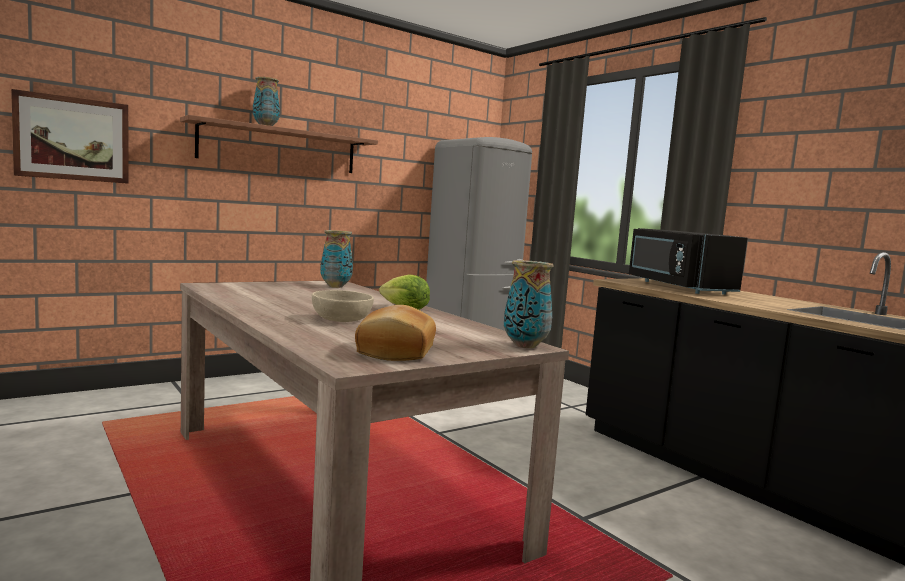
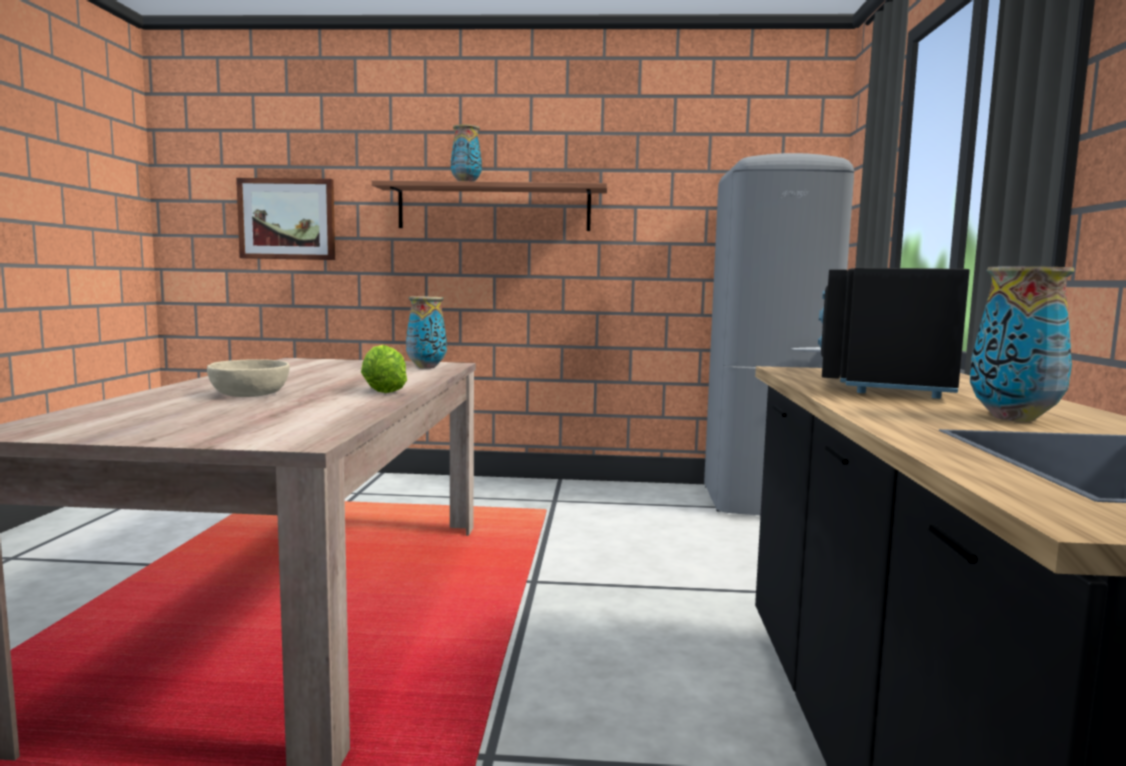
camera: 40 degrees right, 0 degrees up
bread [355,305,436,361] -> none
vase [504,260,554,348] -> vase moved to [970,266,1075,422]

